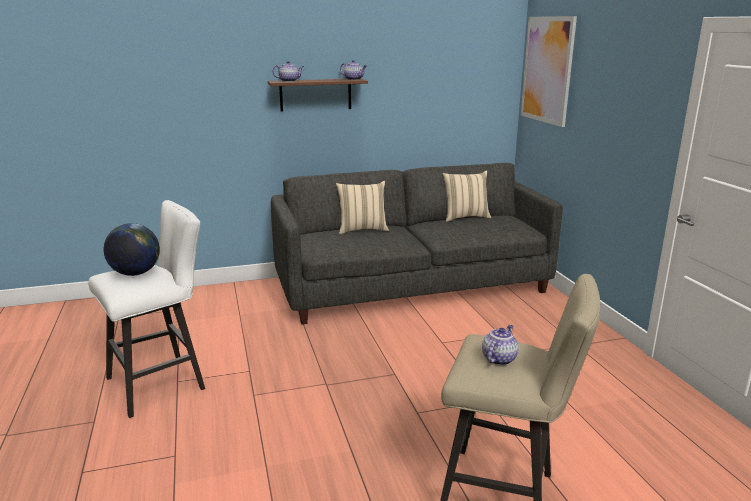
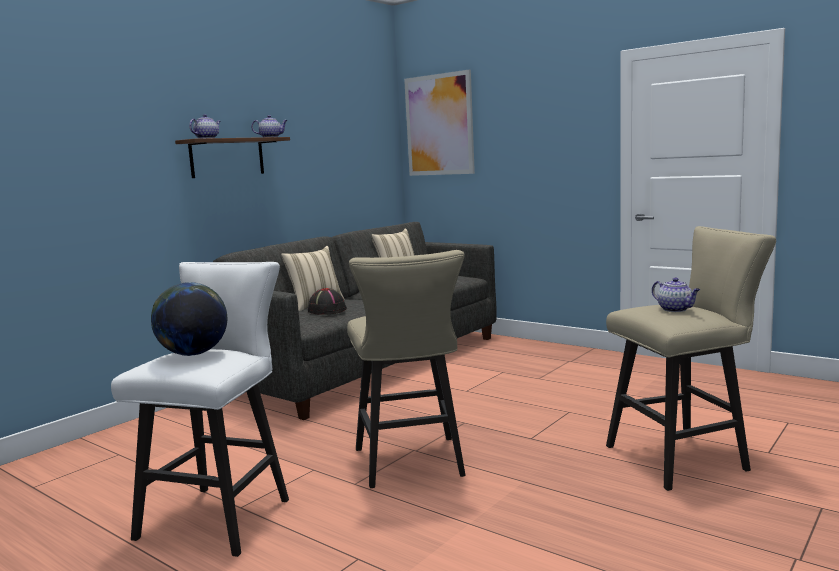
camera: 35 degrees left, 10 degrees down
teapot [482,325,519,365] -> teapot turned 150 degrees clockwise [652,277,700,312]
none -> black hat [308,288,347,315]
none -> beige stool [347,250,466,488]

